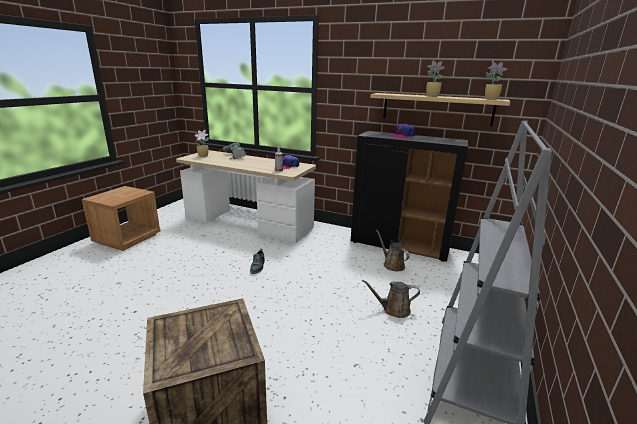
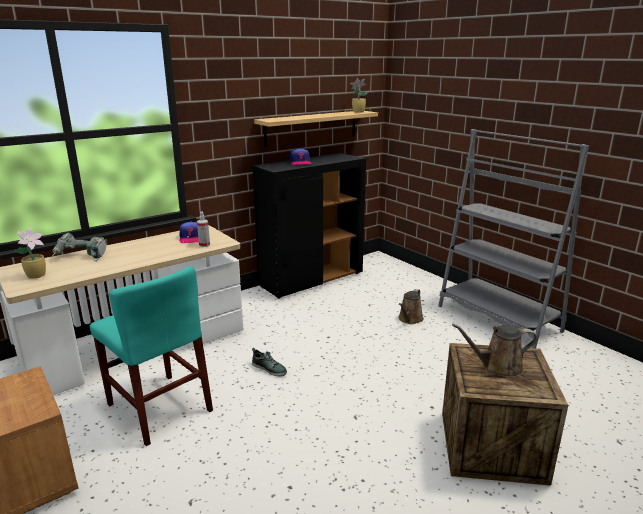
camera: 60 degrees left, 0 degrees up
brown watering can [376,230,410,271] -> brown watering can moved to [452,324,537,378]
potted plant [426,61,445,97] -> none
none -> turquoise chair [90,266,213,446]

